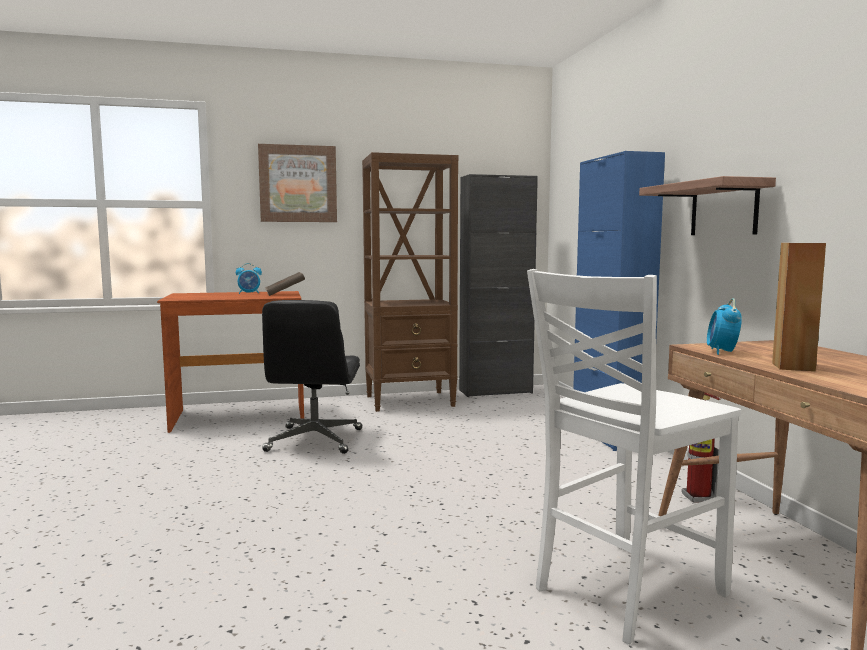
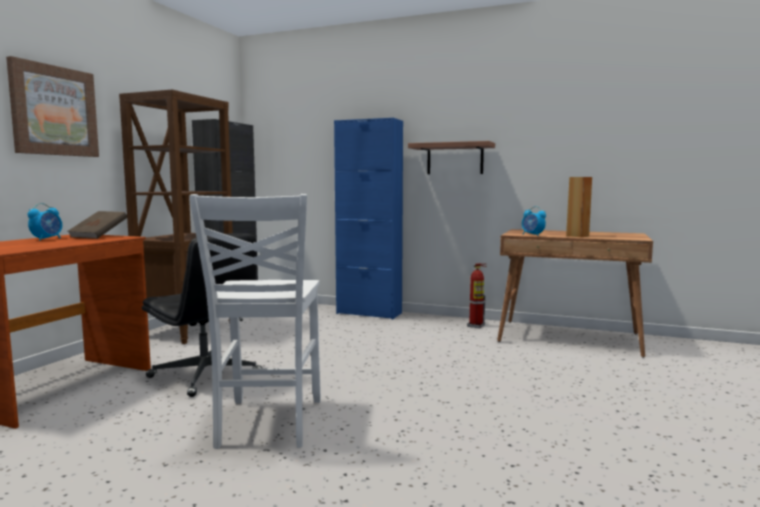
camera: 55 degrees left, 0 degrees up
white chair [527,269,741,644] -> white chair moved to [189,194,321,449]

